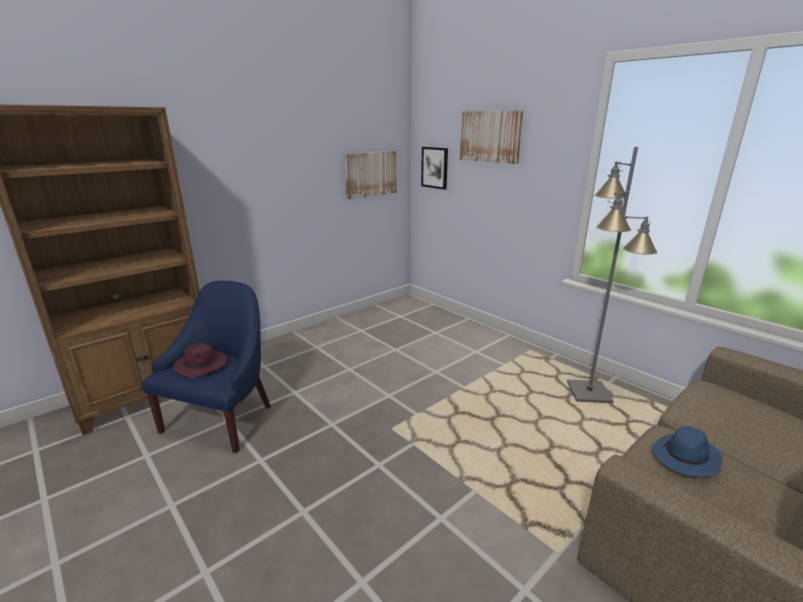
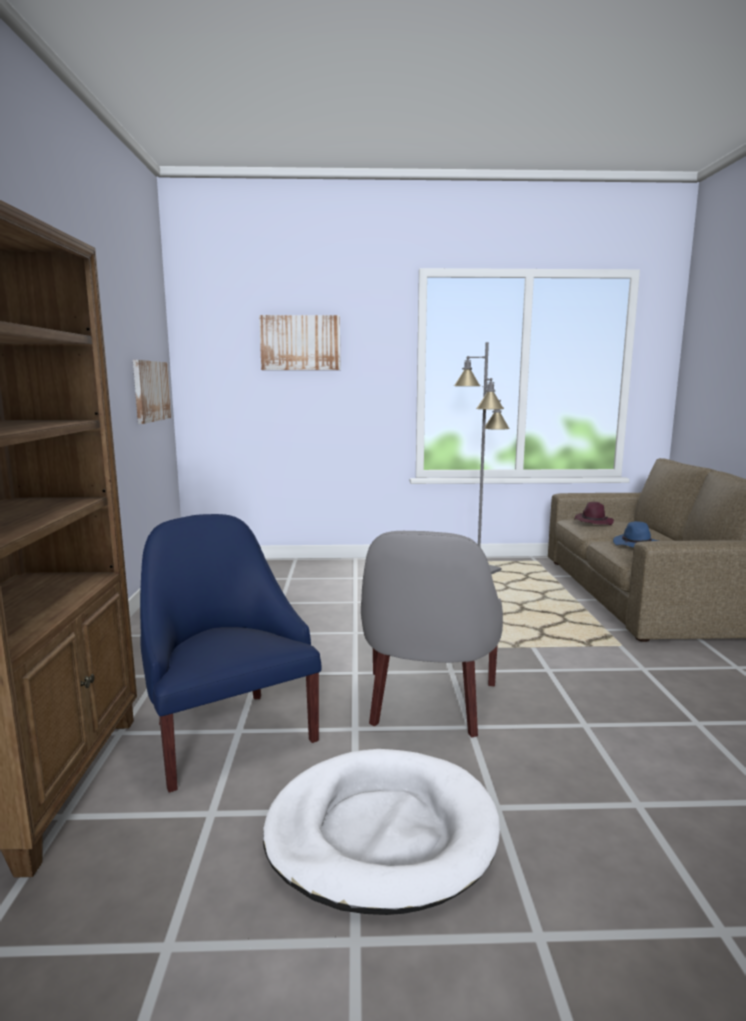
camera: 50 degrees left, 10 degrees down
purple hat [173,343,227,378] -> purple hat moved to [574,502,614,525]
picture [421,147,448,190] -> none
none -> white dog bed [263,749,500,915]
none -> grey armchair [361,531,503,737]

